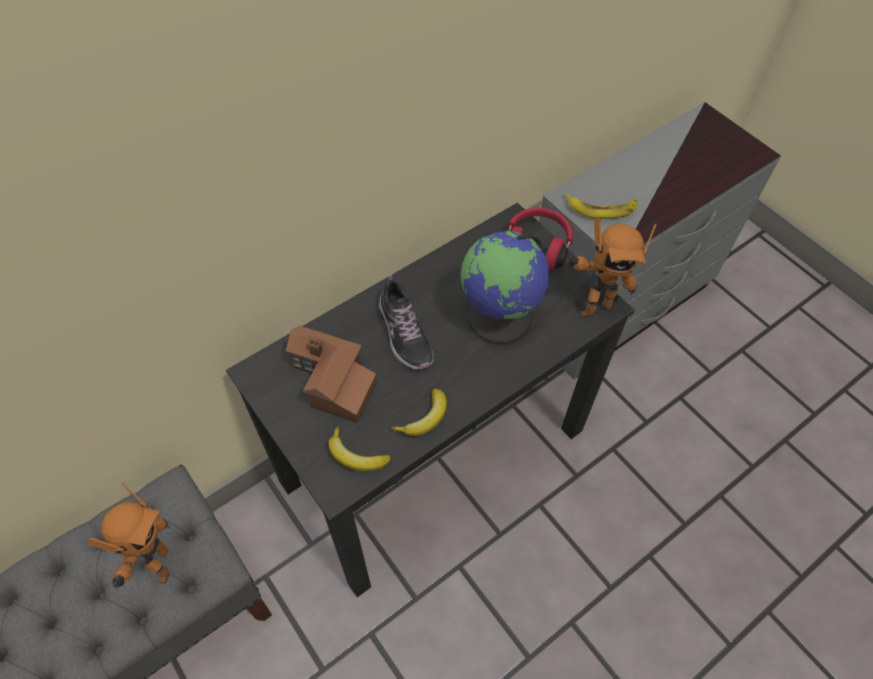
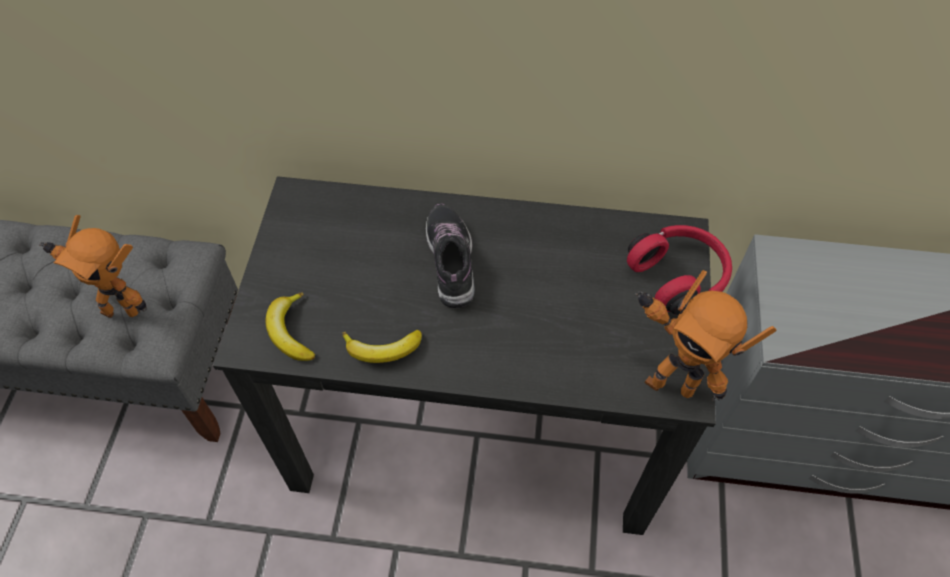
camera: 45 degrees right, 0 degrees up
toy robot [87,483,170,590] -> toy robot turned 60 degrees clockwise [39,215,147,318]
toy house [286,326,377,423] -> none
shoe [379,275,434,370] -> shoe turned 150 degrees clockwise [426,204,475,308]
globe [461,231,550,345] -> none
banana [565,193,638,219] -> none

